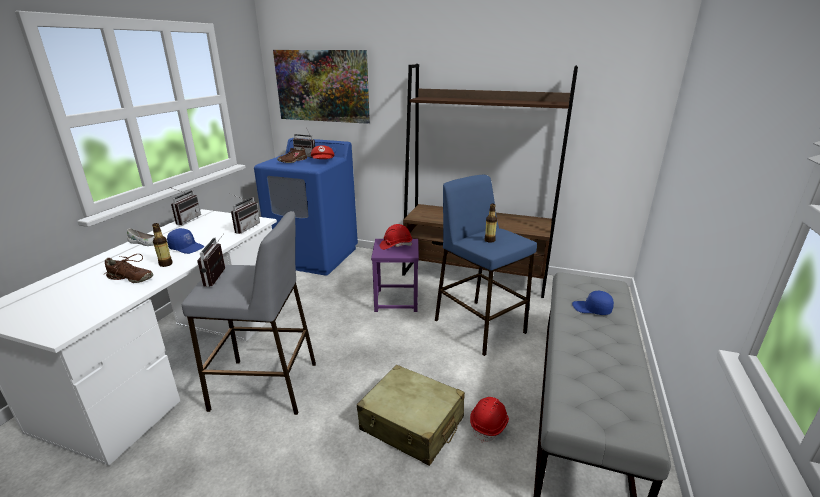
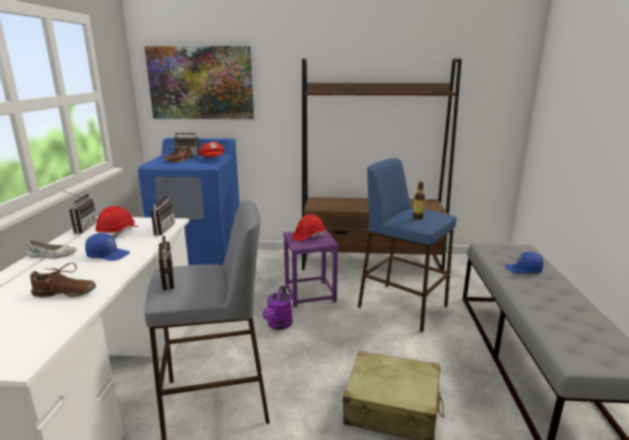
camera: 15 degrees left, 5 degrees down
bottle [152,223,172,267] -> none
red hard hat [470,397,509,443] -> red hard hat moved to [95,206,138,239]
none -> purple watering can [263,286,293,330]

